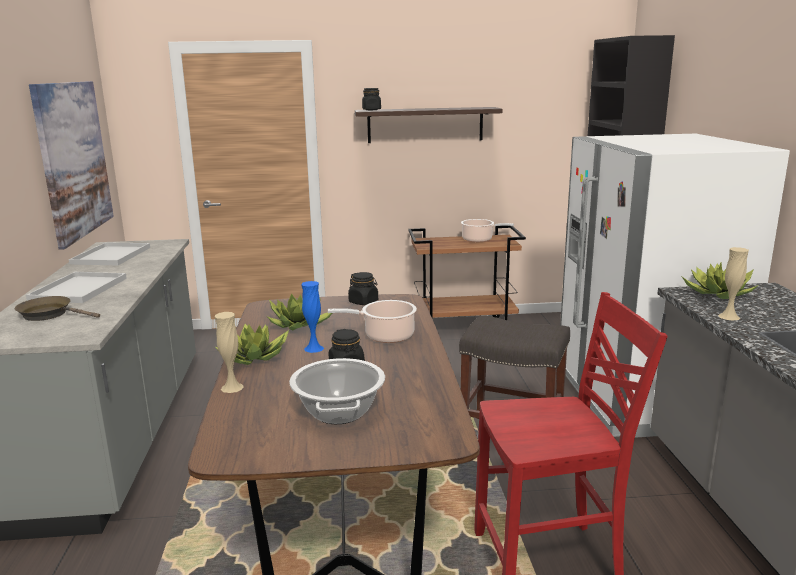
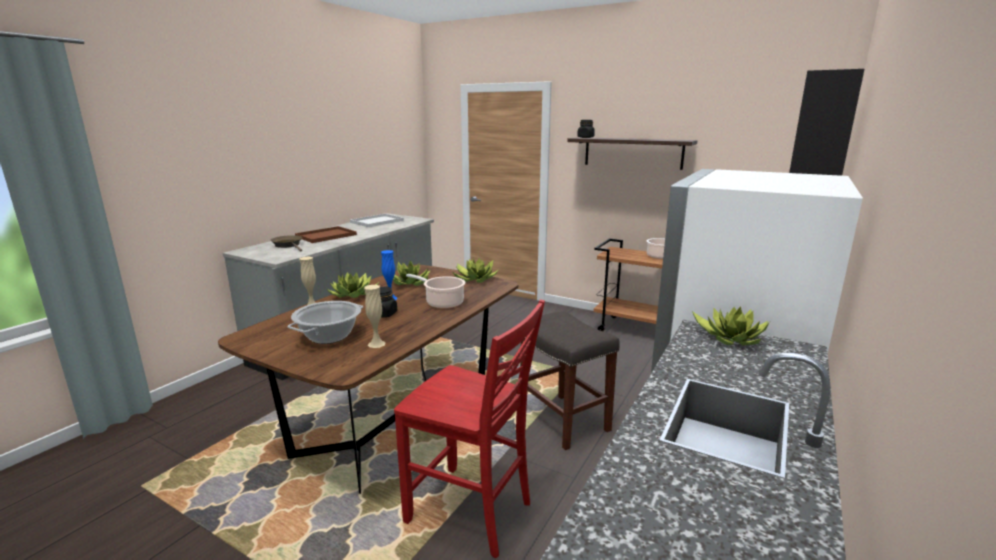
camera: 35 degrees right, 0 degrees up
white tray [26,272,127,303] -> brown tray [295,226,357,243]
picture [29,81,114,250] -> none
black jar [348,272,378,305] -> potted plant [453,258,498,283]
beige vase [718,247,749,321] -> beige vase moved to [364,285,386,348]

